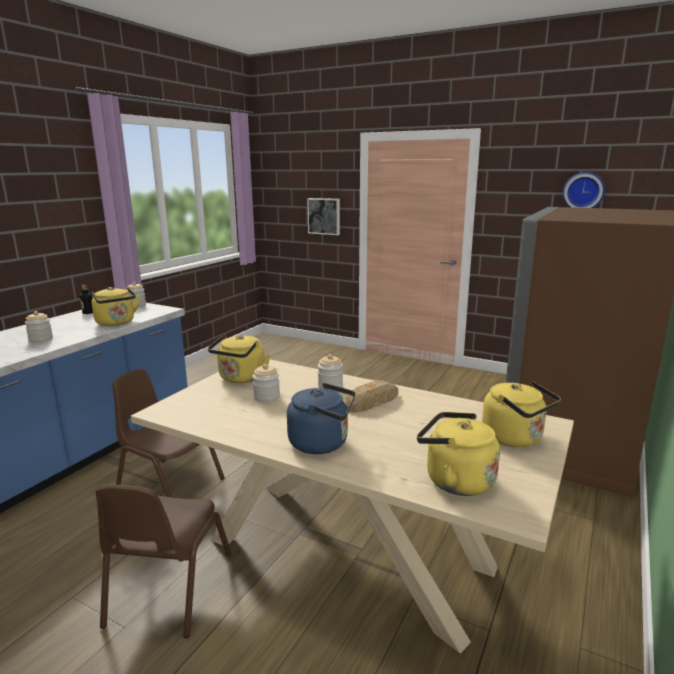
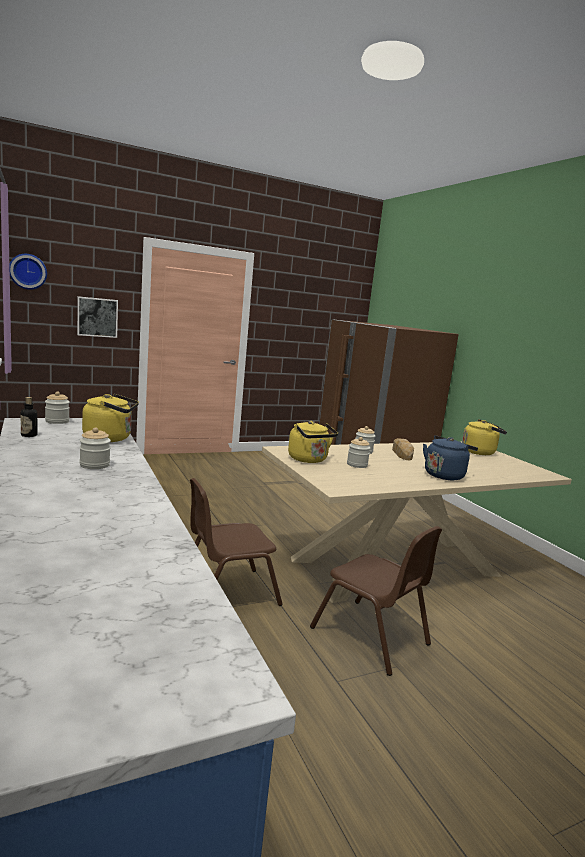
camera: 55 degrees left, 5 degrees down
yellow kettle [417,412,500,496] -> none
wall clock [563,172,605,208] -> wall clock moved to [9,254,47,290]

